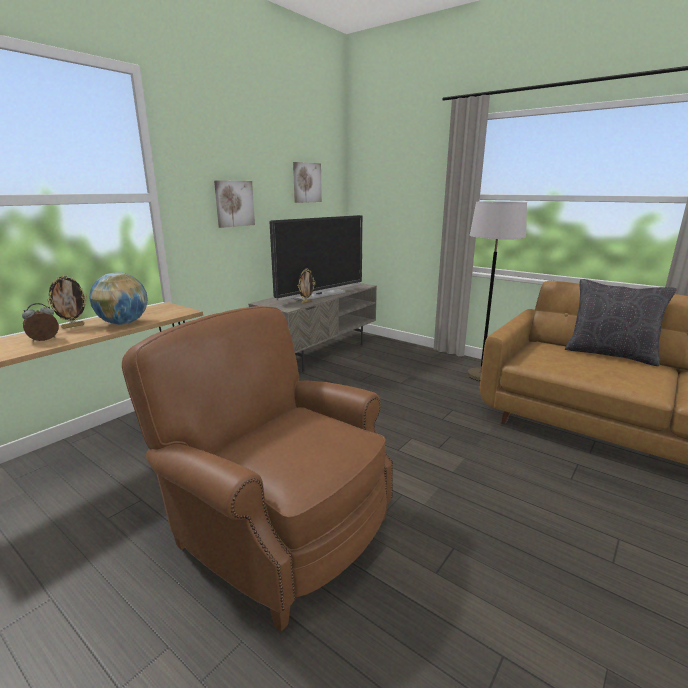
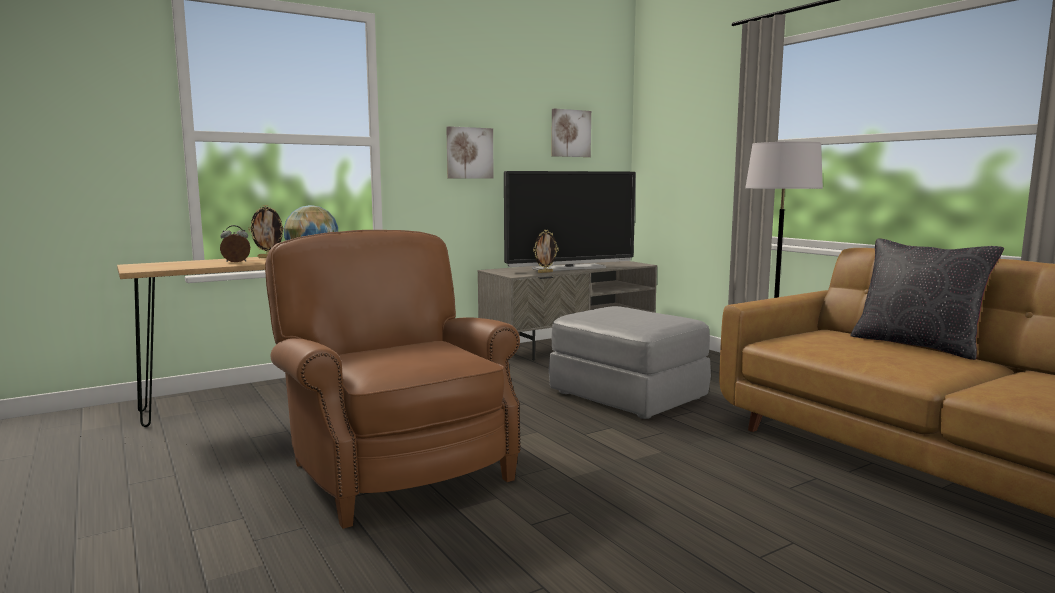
camera: 20 degrees right, 10 degrees down
none -> grey ottoman [549,306,711,419]

